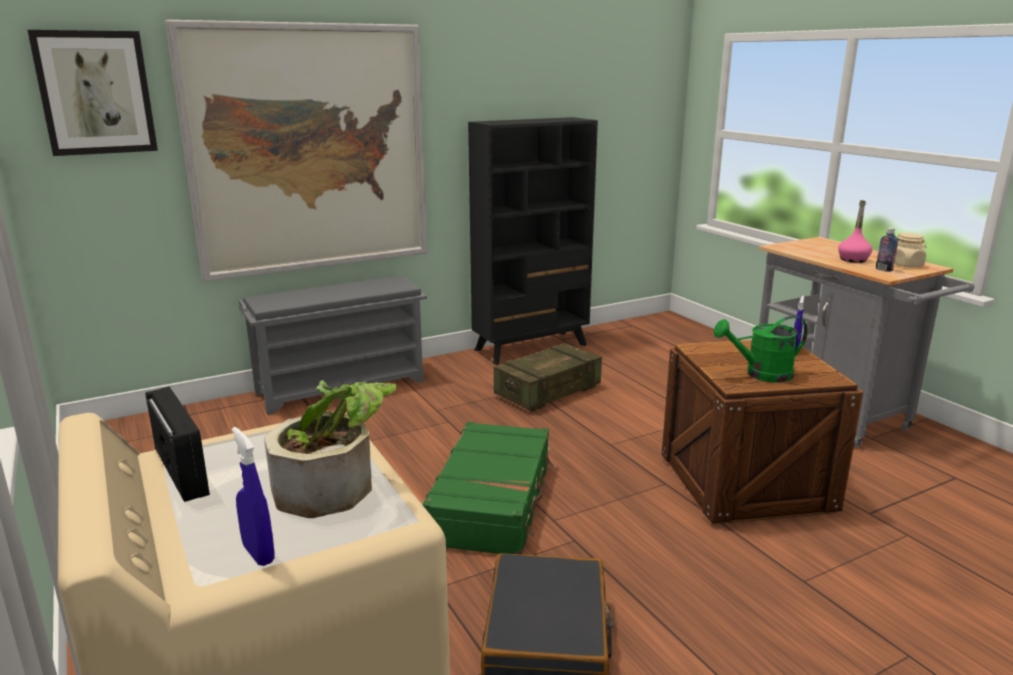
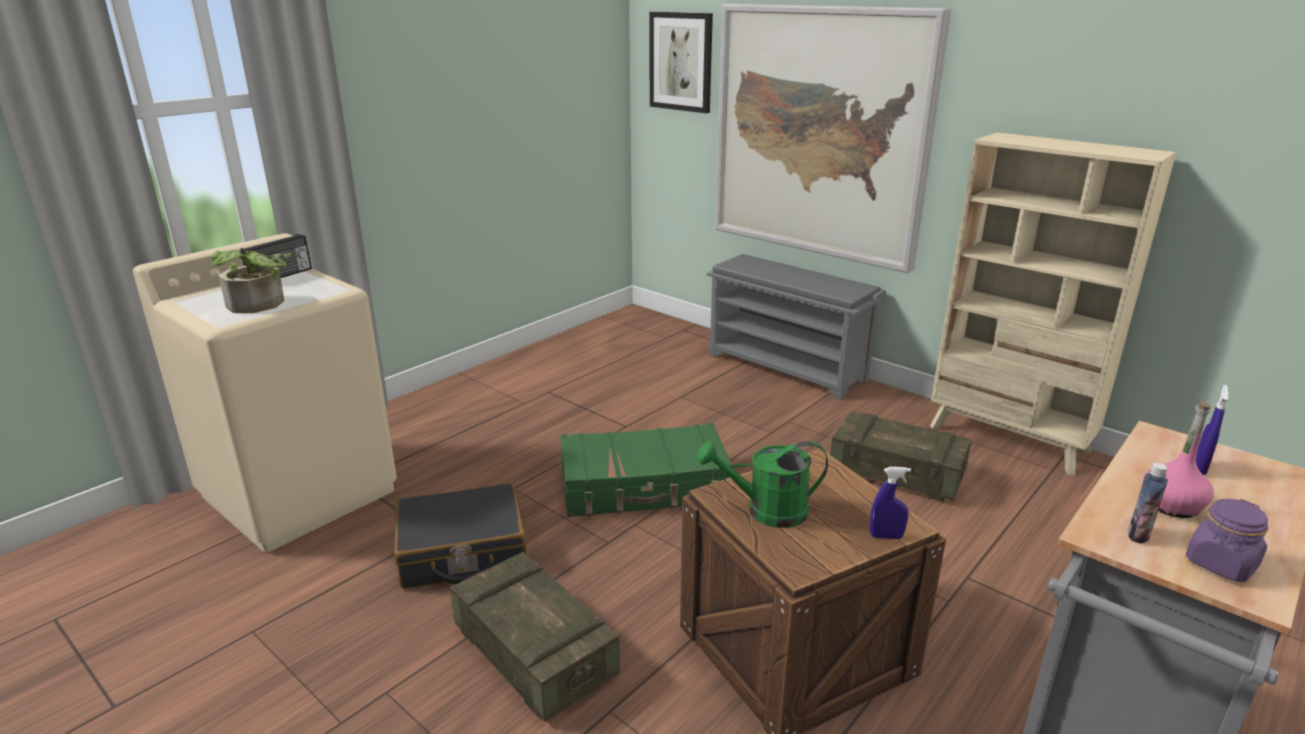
camera: 70 degrees right, 5 degrees up
blue spray bottle [232,427,275,566] -> blue spray bottle moved to [1196,385,1228,475]
black bookcase [468,117,598,364] -> beige bookcase [930,132,1176,475]
green watering can [713,316,808,383] -> green watering can turned 60 degrees counterclockwise [697,441,828,528]
beige jar [894,233,927,267] -> purple jar [1186,499,1268,582]
none -> crate [450,552,620,722]

